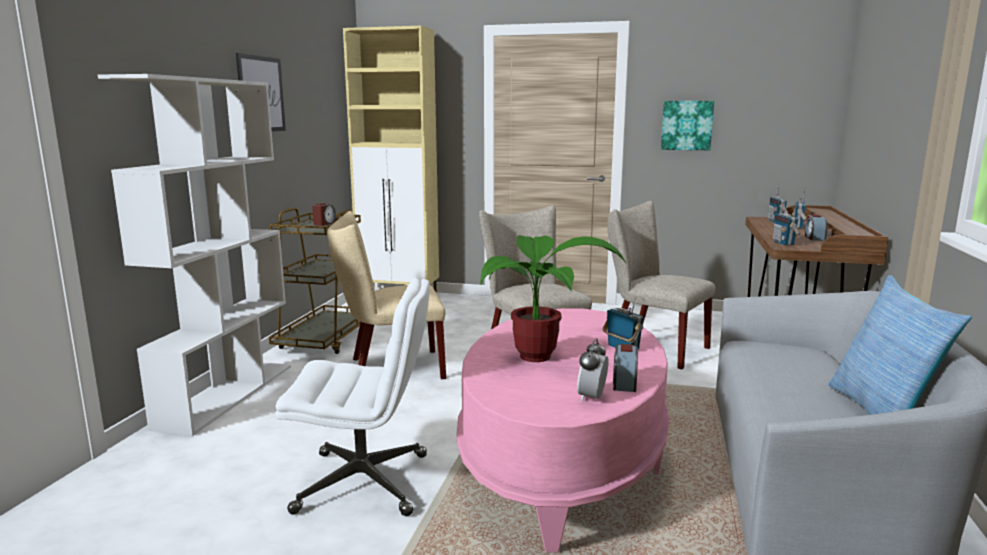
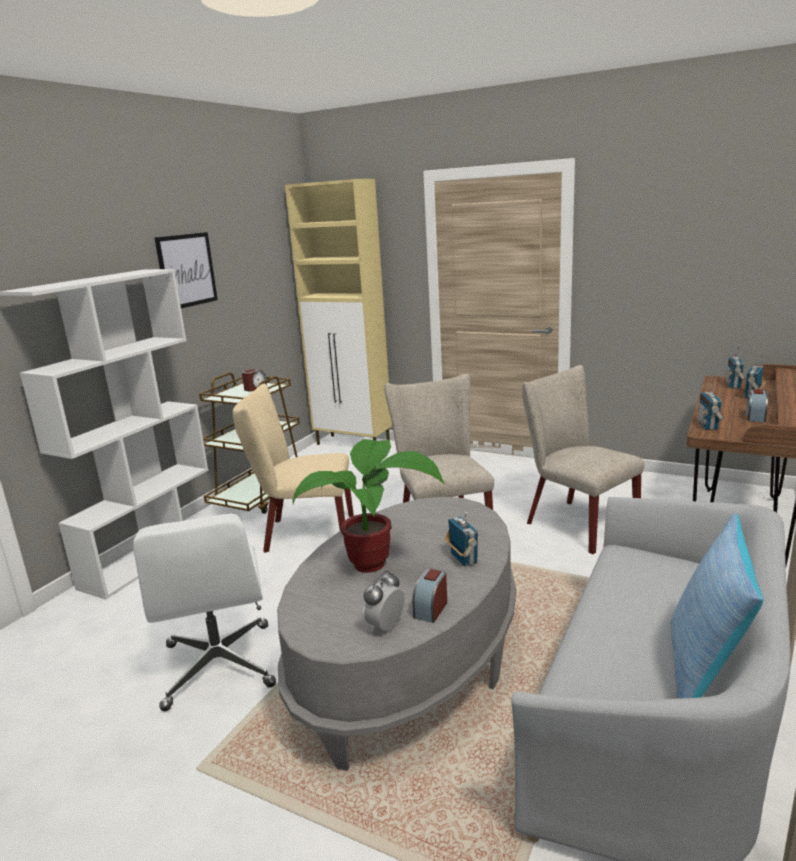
camera: 15 degrees right, 5 degrees up
white office chair [275,278,430,516] -> white office chair turned 60 degrees clockwise [133,514,276,711]
pink coffee table [456,308,670,553] -> grey coffee table [277,497,516,771]
picture [661,101,714,150] -> none

